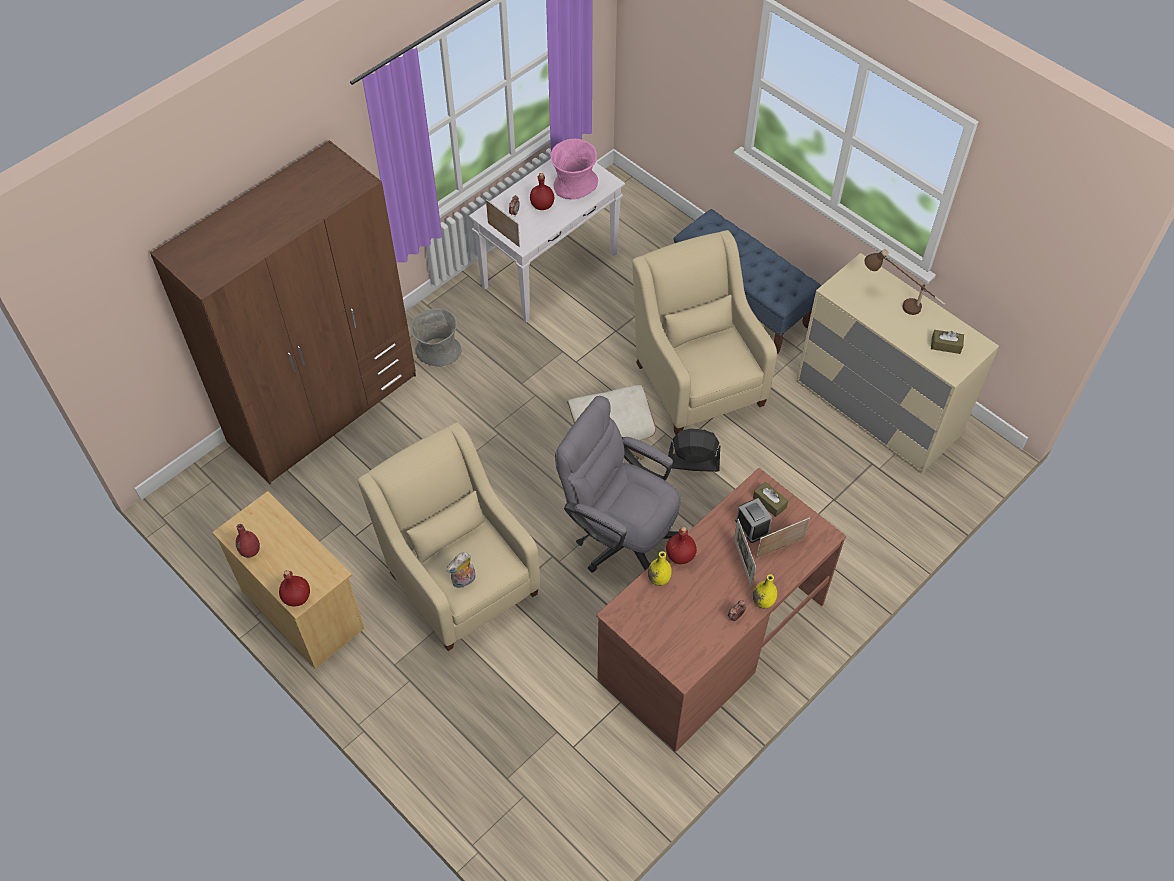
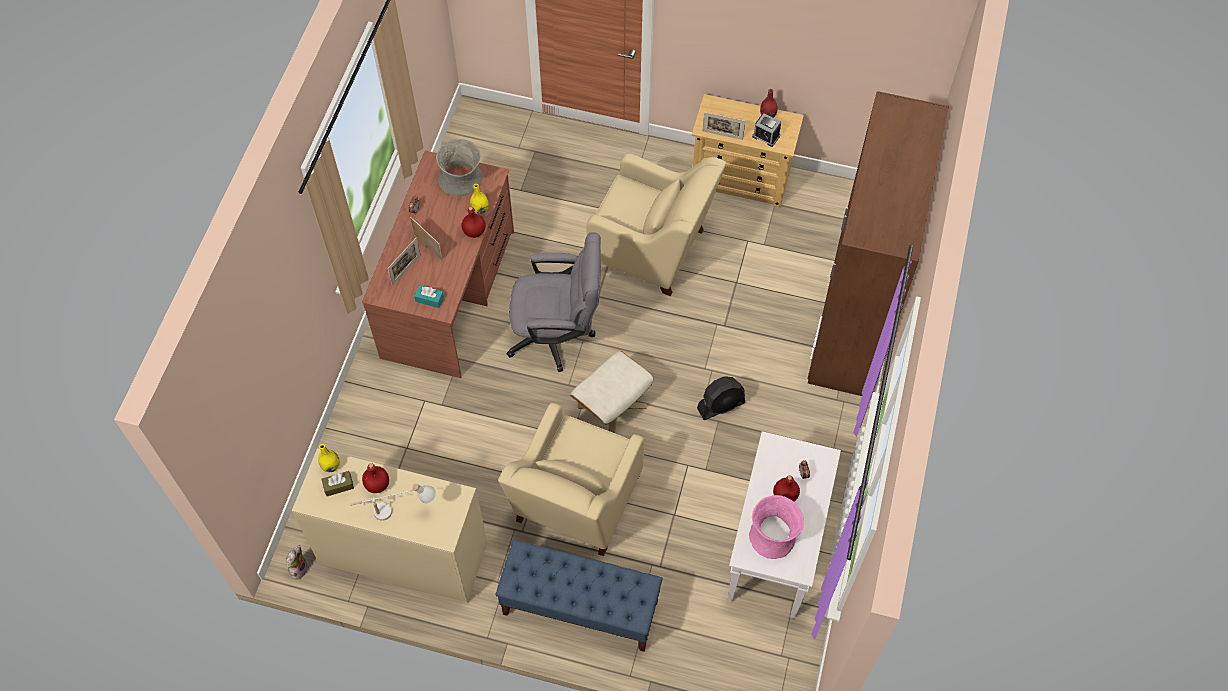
camera: 150 degrees right, 5 degrees up
red bottle [279,570,310,606] -> red bottle moved to [362,463,389,493]
grey vase [410,308,462,367] -> grey vase moved to [436,139,482,196]
plush toy [446,552,476,588] -> plush toy moved to [285,545,309,580]
picture frame [486,199,520,247] -> picture frame moved to [703,112,745,140]
beige armchair [632,230,777,434] -> beige armchair turned 75 degrees clockwise [498,403,644,557]
black fan [668,429,720,472] -> black fan moved to [697,376,745,420]
alarm clock [735,498,772,543] -> alarm clock moved to [752,113,781,147]
brown tissue box [753,482,788,517] -> turquoise tissue box [414,285,444,308]
yellow vase [753,574,777,608] -> yellow vase moved to [318,444,340,472]
brown table lamp [864,249,945,315] -> white table lamp [350,483,436,521]

